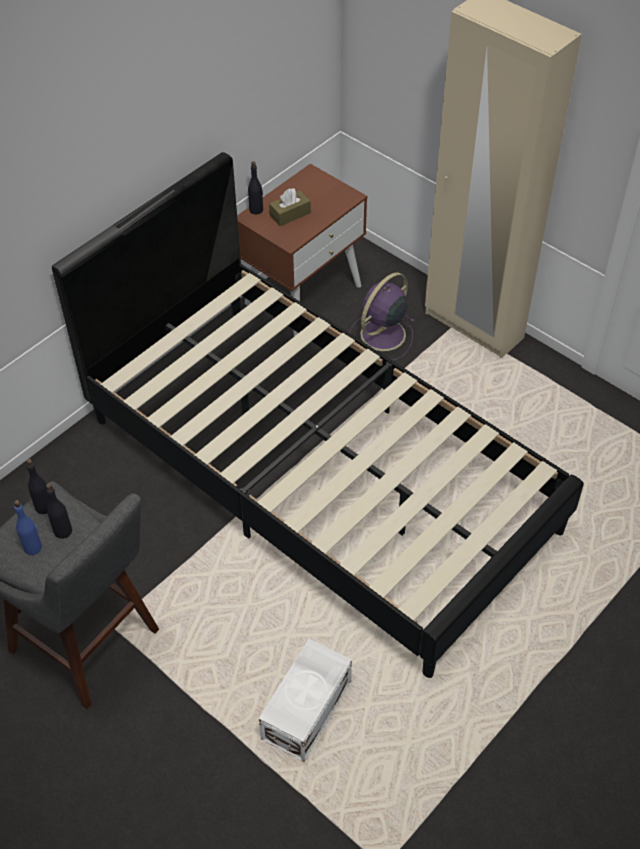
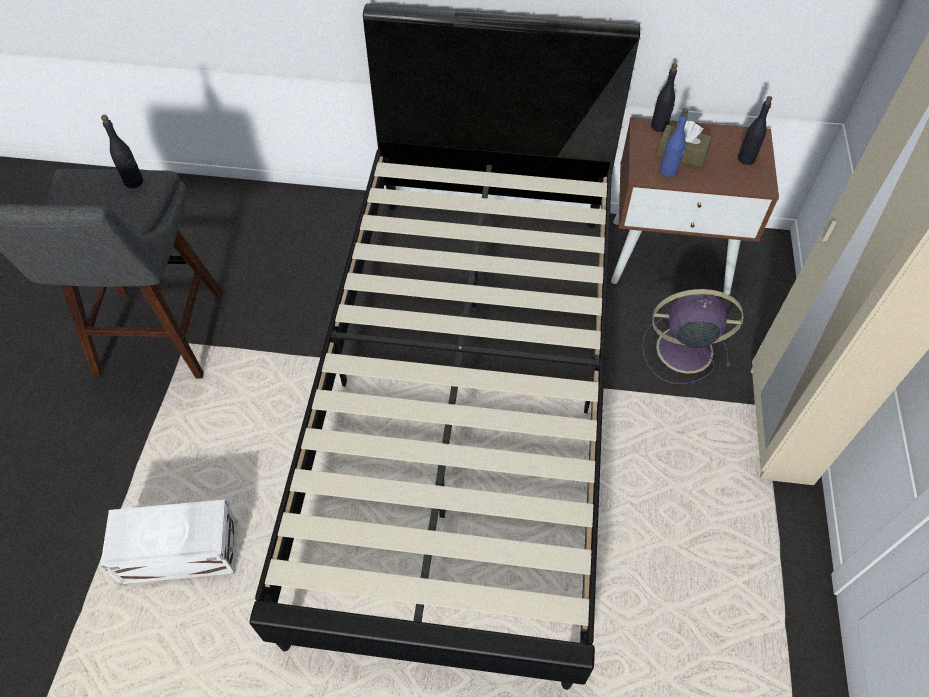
camera: 55 degrees right, 5 degrees up
blue bottle [14,500,42,555] -> blue bottle moved to [660,108,688,177]
black bottle [46,484,72,539] -> black bottle moved to [738,96,772,165]

